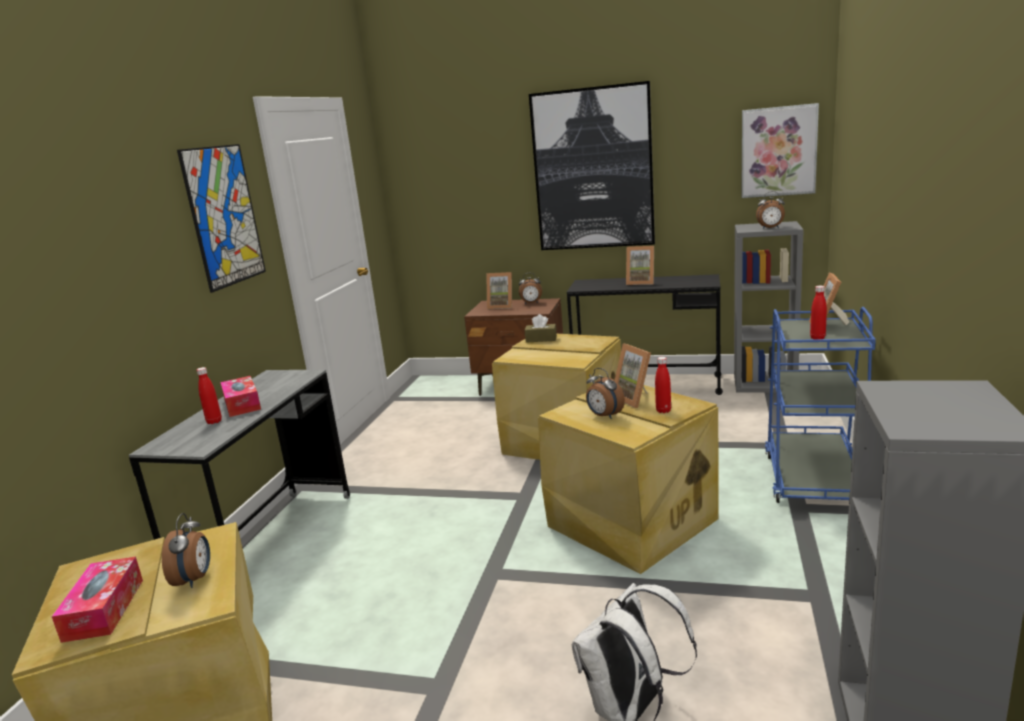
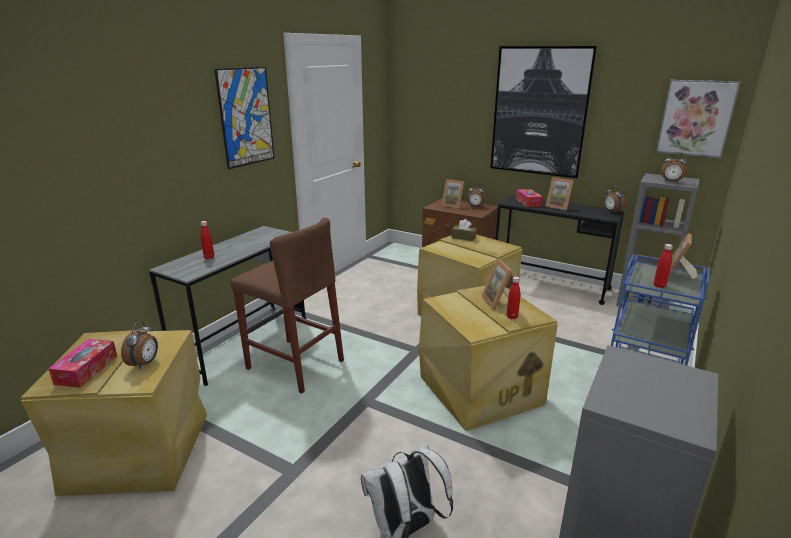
camera: 15 degrees right, 5 degrees up
tissue box [220,376,261,417] -> tissue box moved to [516,189,543,207]
alarm clock [586,368,625,419] -> alarm clock moved to [604,185,626,214]
none -> brown stool [230,218,344,393]

